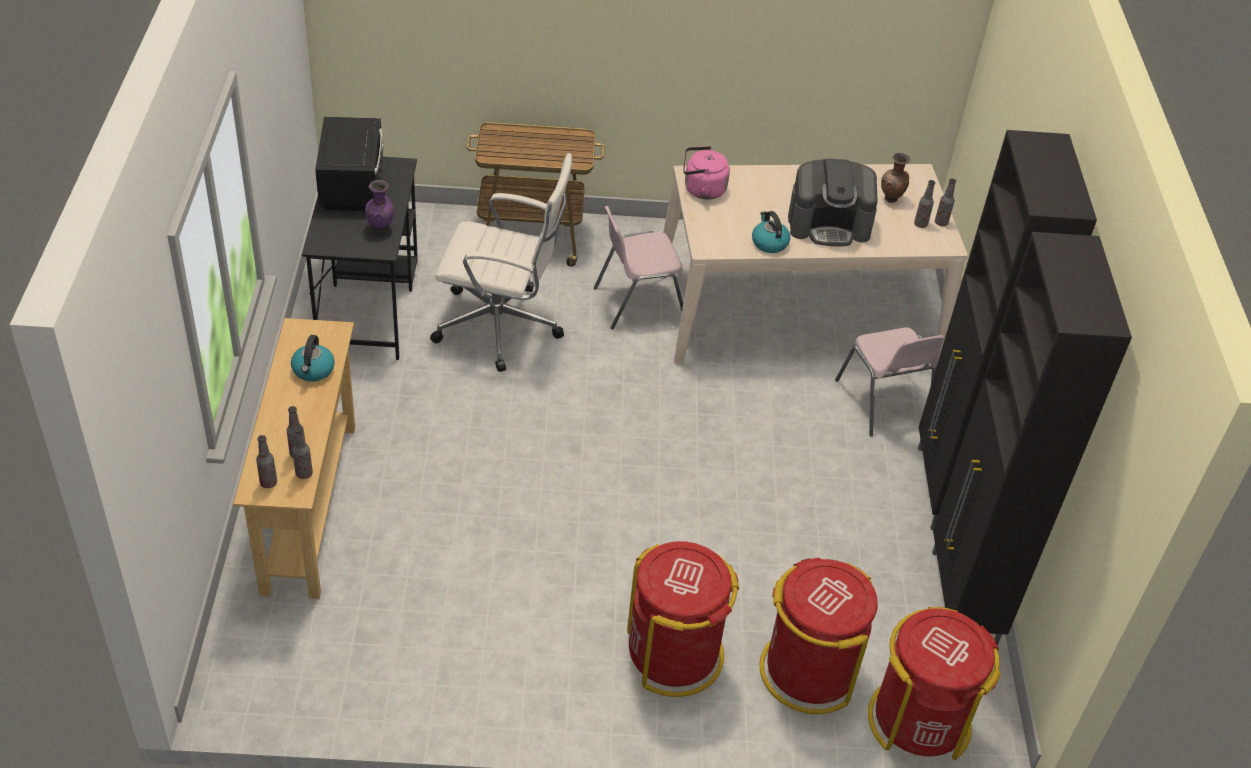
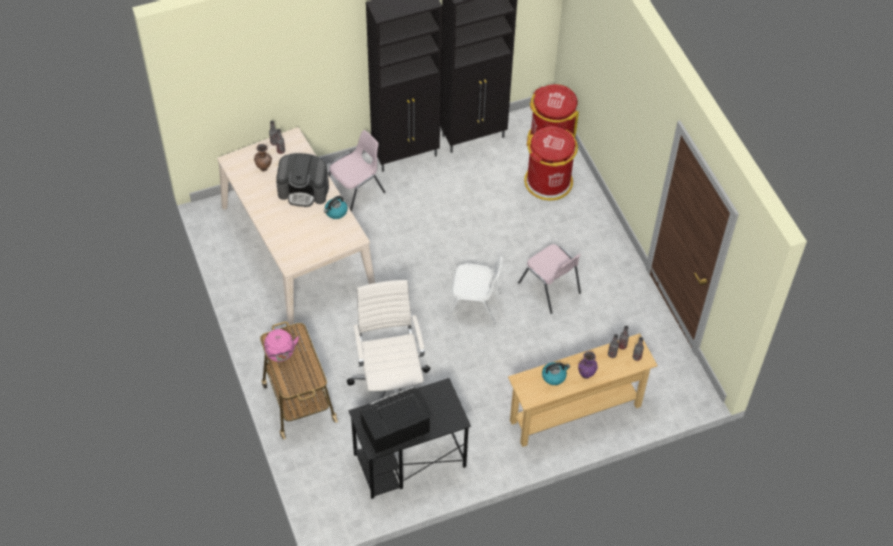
camera: 110 degrees left, 10 degrees up
purple vase [365,180,394,233] -> purple vase moved to [578,351,598,379]
pink chair [594,206,683,329] -> pink chair moved to [518,244,581,314]
red trash can [627,541,739,697] -> none
pink kettle [683,146,730,199] -> pink kettle moved to [264,329,299,362]
coffee machine [788,159,878,246] -> coffee machine turned 120 degrees clockwise [276,153,329,207]
none -> white chair [446,256,503,325]

